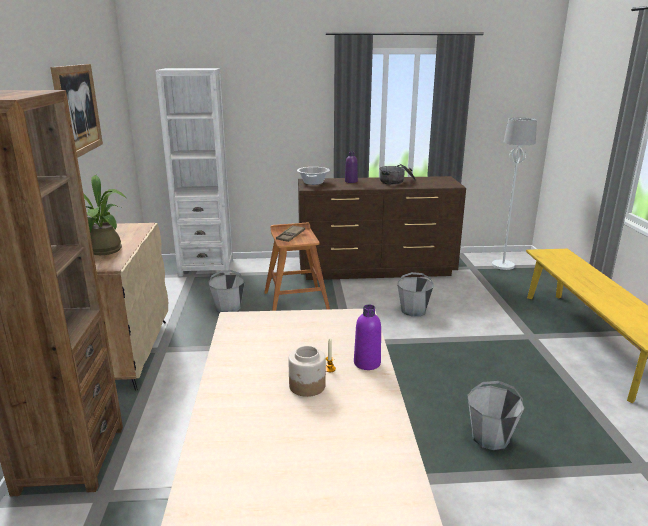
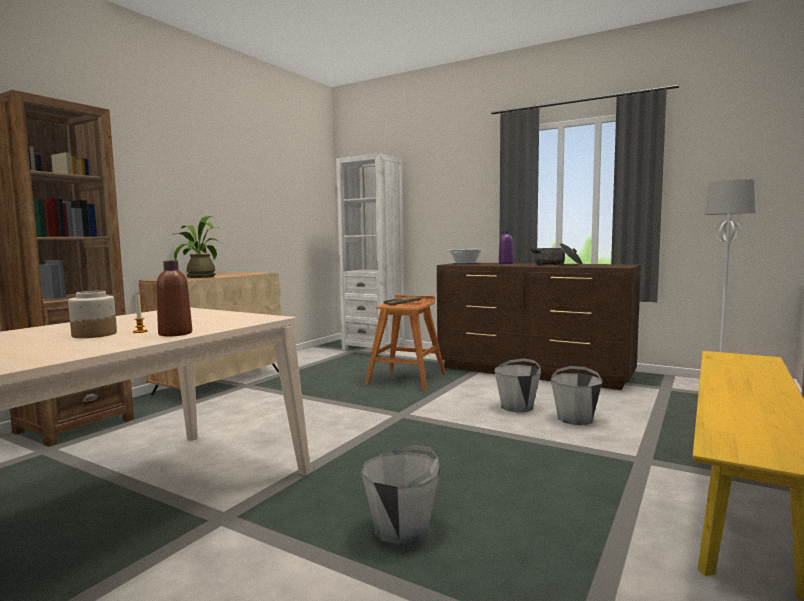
camera: 35 degrees right, 15 degrees down
picture [50,64,103,158] -> none
grey bucket [209,270,245,312] -> grey bucket moved to [551,366,602,425]
purple bottle [354,305,381,370] -> brown bottle [156,260,192,337]

